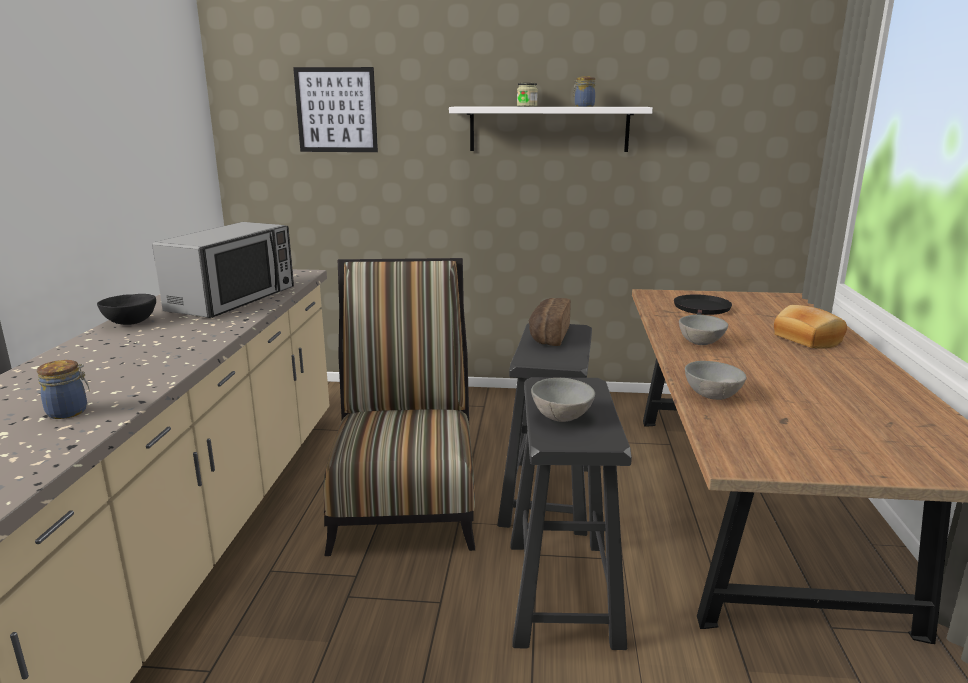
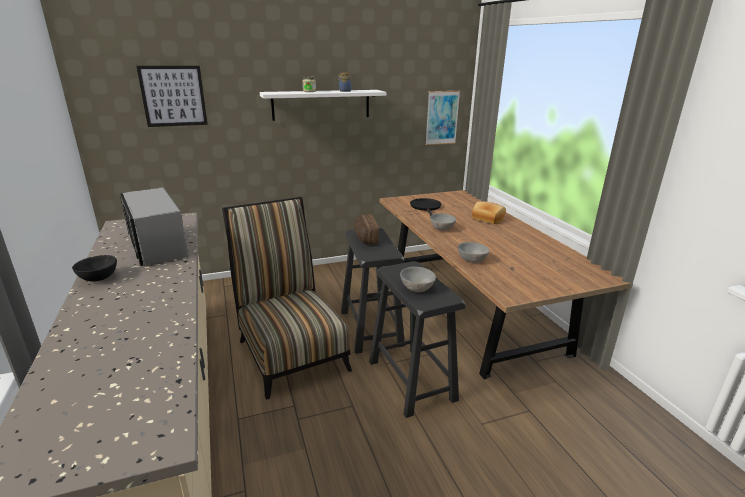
camera: 25 degrees left, 5 degrees up
jar [37,360,90,419] -> none
microwave [152,222,294,318] -> microwave turned 150 degrees clockwise [120,187,188,266]
none -> picture [425,91,460,145]

